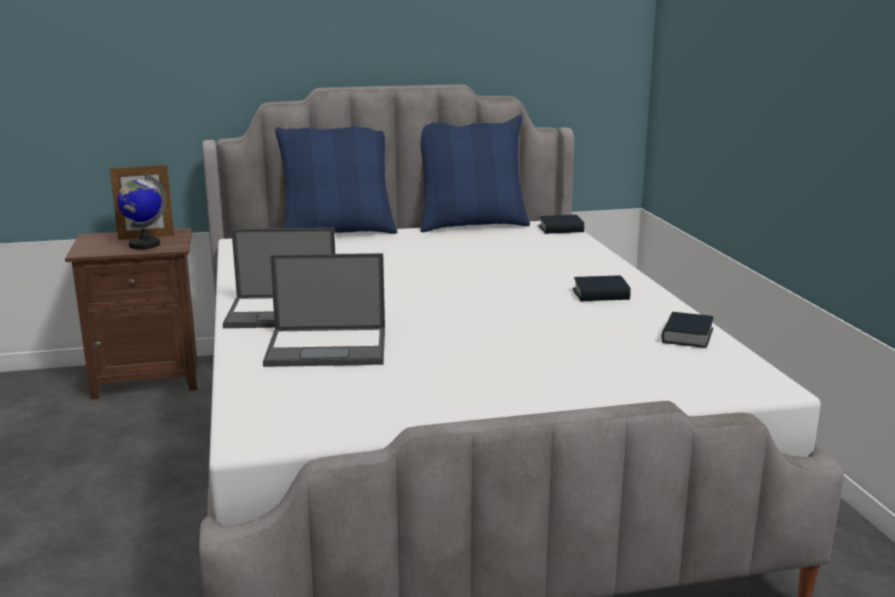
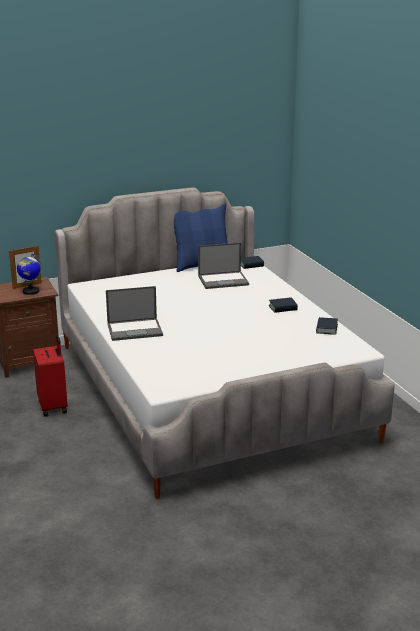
camera: 10 degrees left, 5 degrees up
laptop [263,253,385,367] -> laptop moved to [198,243,249,289]
blue pillow [275,126,398,234] -> none
none -> red suitcase [33,335,68,417]

